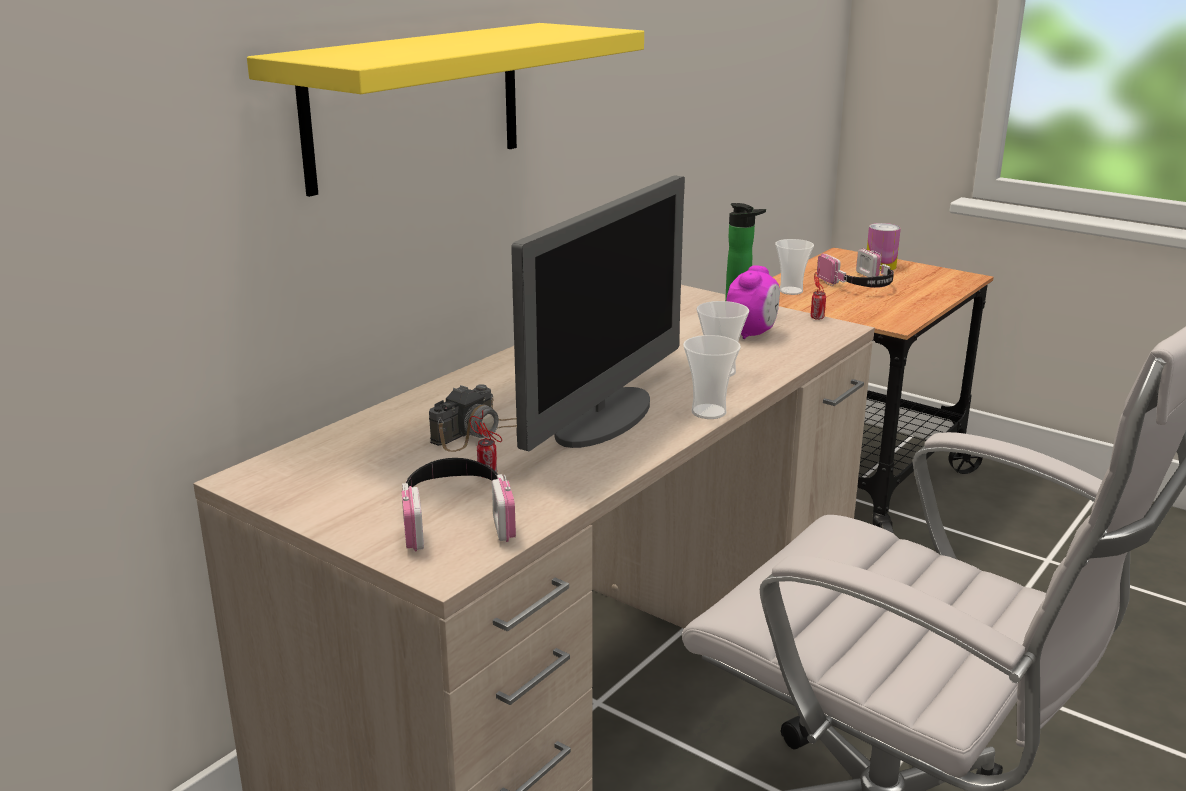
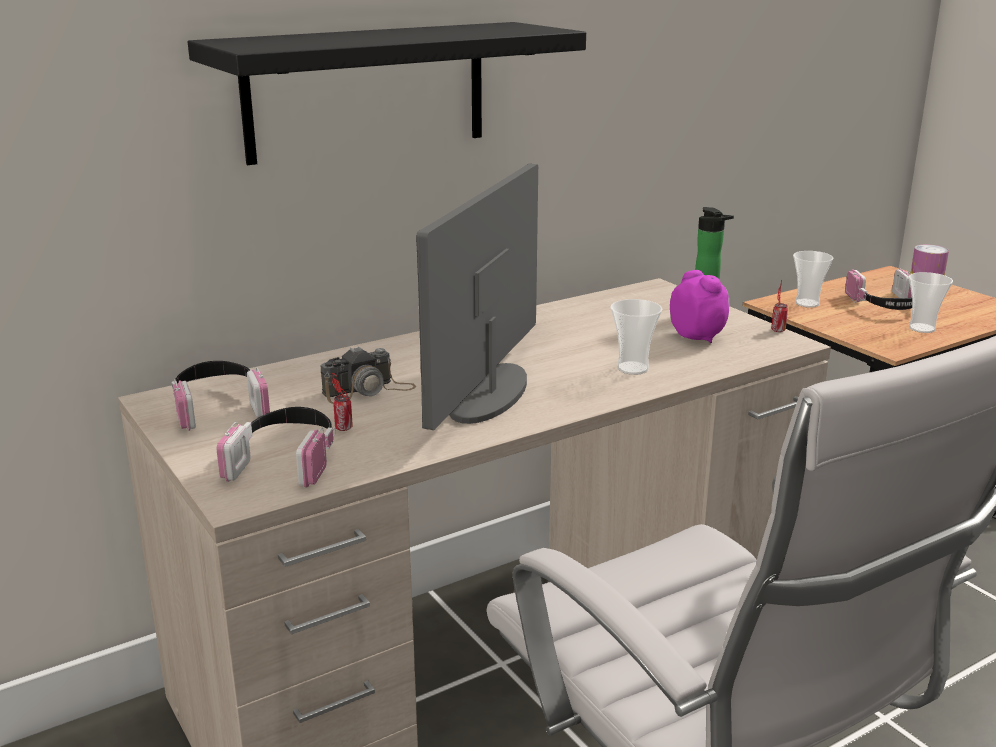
camera: 20 degrees right, 0 degrees up
yellow shelf [247,23,644,197] -> black shelf [188,22,586,165]
monitor [511,175,685,451] -> monitor turned 150 degrees clockwise [416,164,538,430]
cup [683,335,741,419] -> cup moved to [909,272,953,333]
alarm clock [726,265,780,339] -> alarm clock turned 75 degrees counterclockwise [670,270,729,343]
none -> headphones [171,361,270,431]

